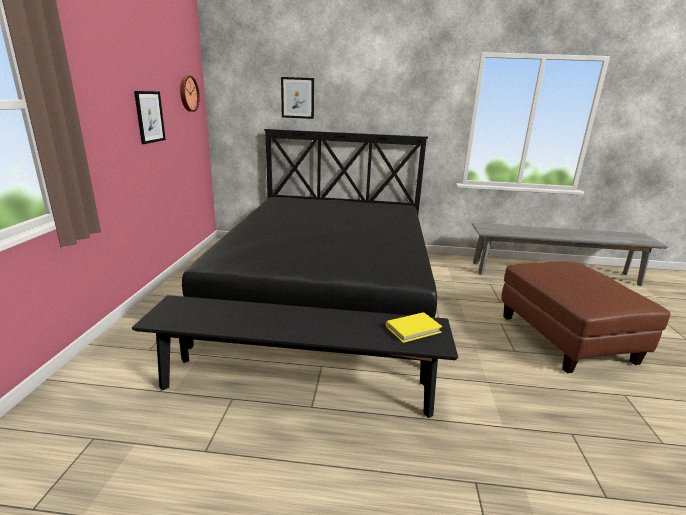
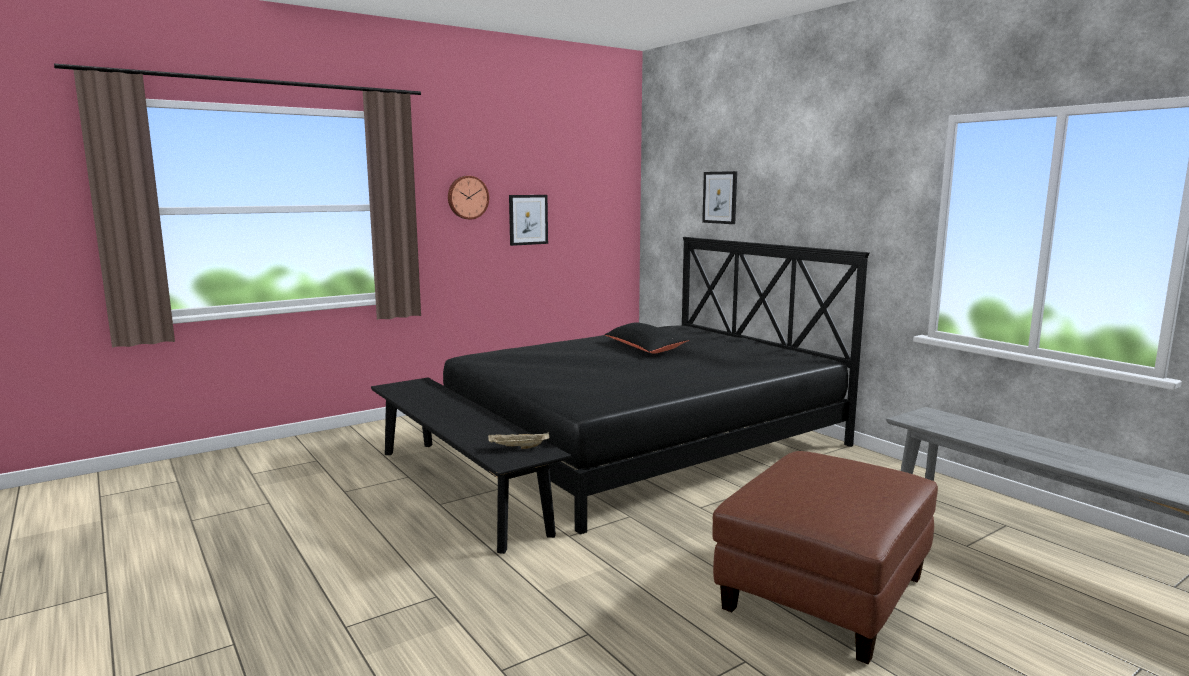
camera: 50 degrees right, 10 degrees down
wall clock [180,76,200,112] -> wall clock moved to [448,176,489,219]
yellow book [386,312,442,343] -> beige tray [488,432,549,449]
none -> black pillow [604,322,689,354]

